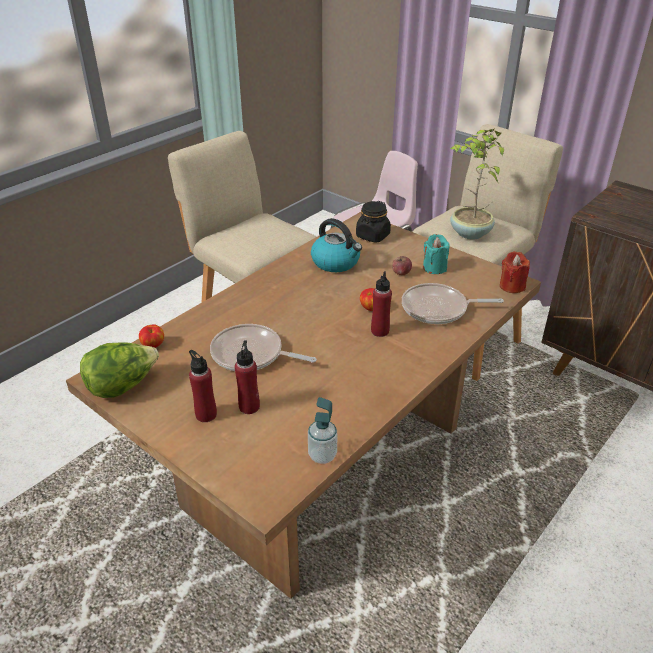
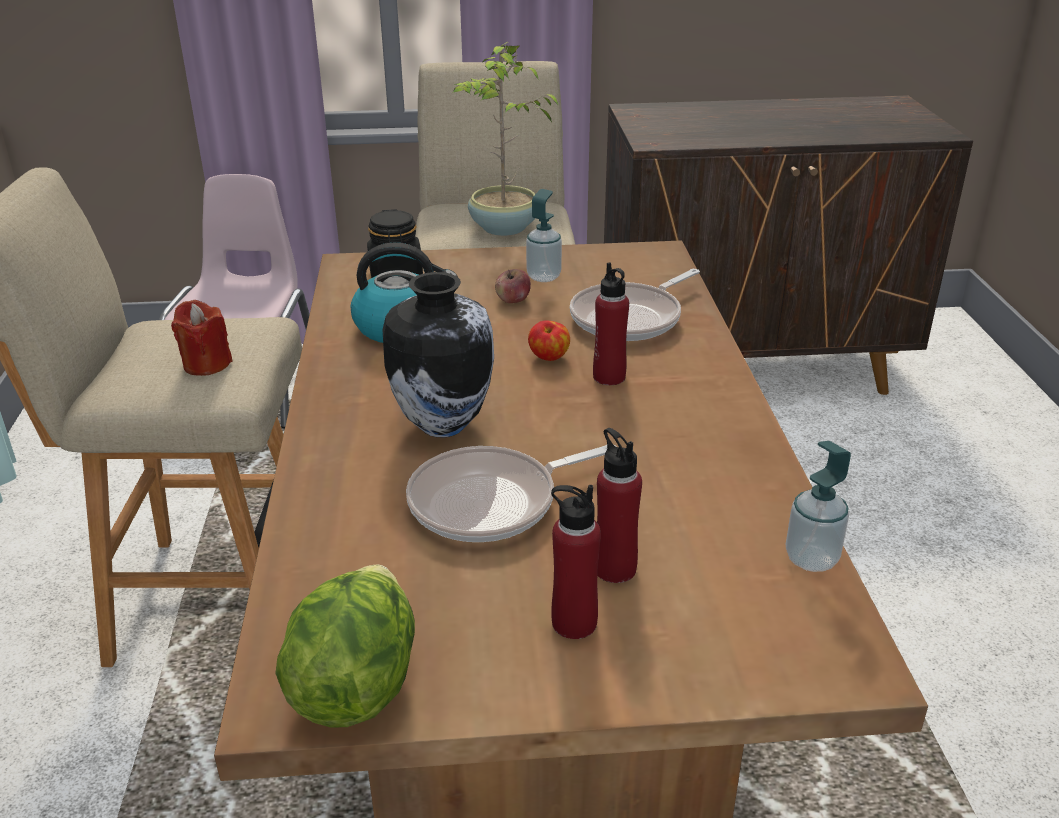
camera: 45 degrees left, 5 degrees down
apple [139,324,164,348] -> none
turquoise candle [423,234,450,274] -> soap dispenser [526,189,562,282]
red candle [500,251,530,293] -> red candle moved to [171,300,233,376]
none -> vase [382,272,494,437]

